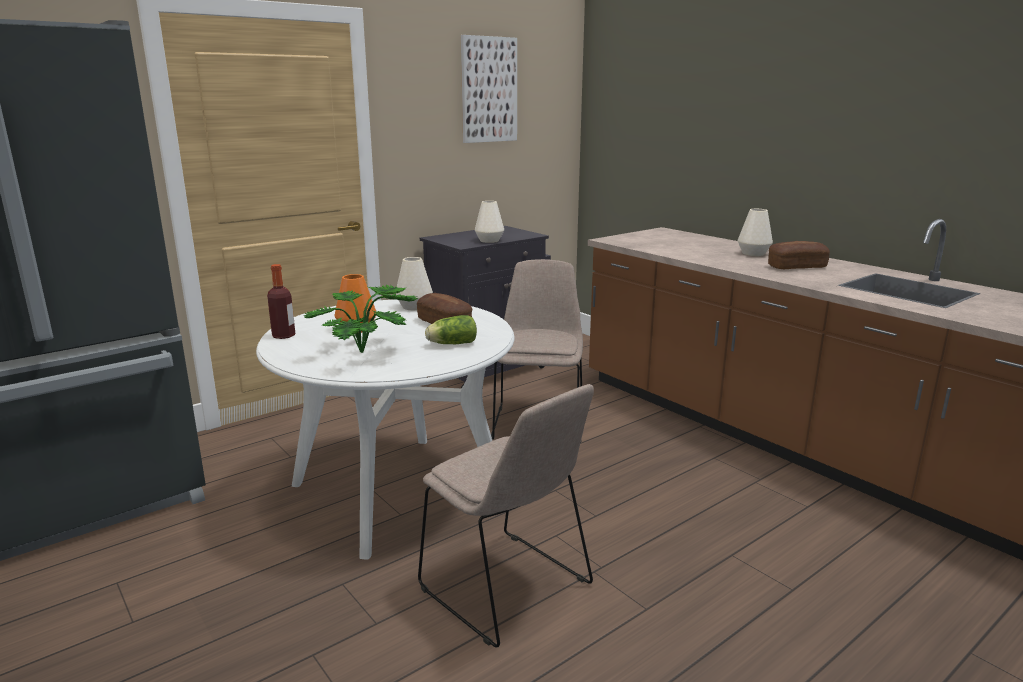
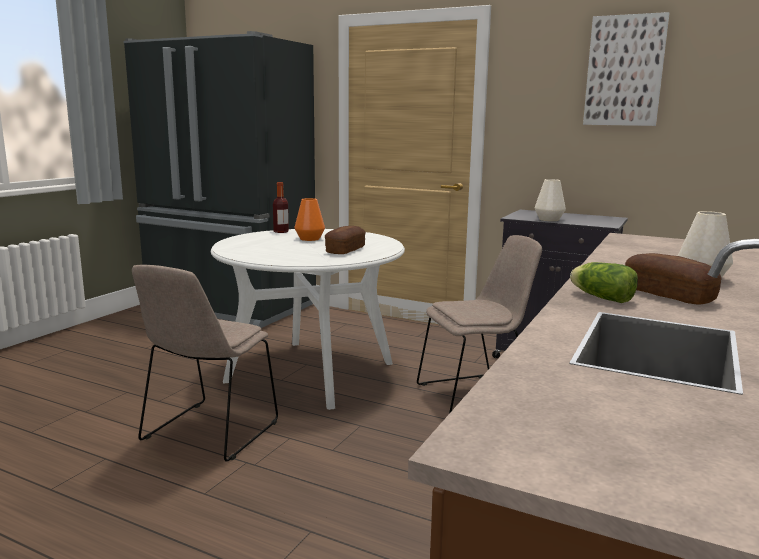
camera: 65 degrees right, 5 degrees down
potted plant [304,284,418,353] -> none
white vase [395,257,433,310] -> none
lettuce [425,315,477,344] -> lettuce moved to [570,262,638,303]

